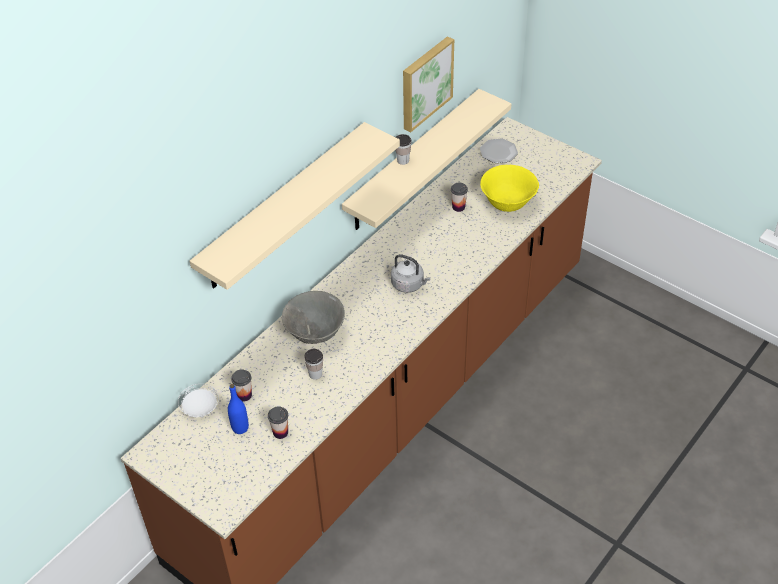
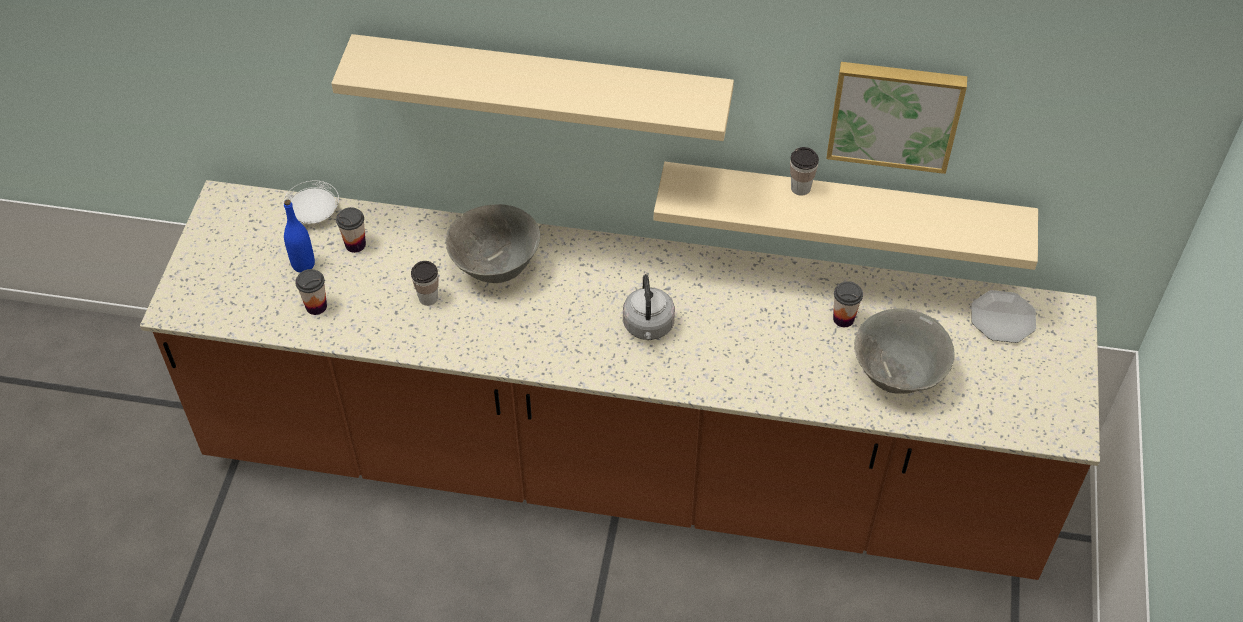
camera: 60 degrees right, 5 degrees up
yellow bowl [480,165,539,212] -> grey bowl [854,308,955,394]

